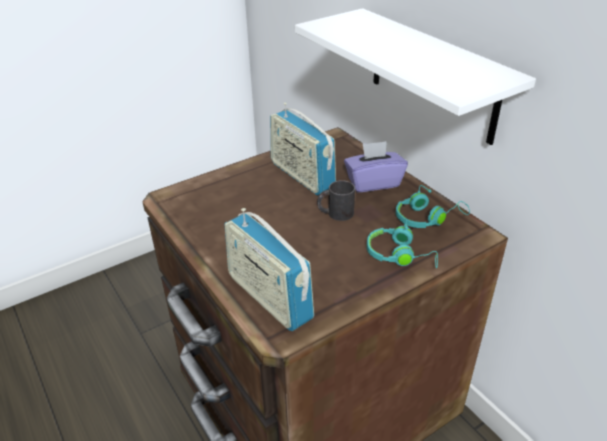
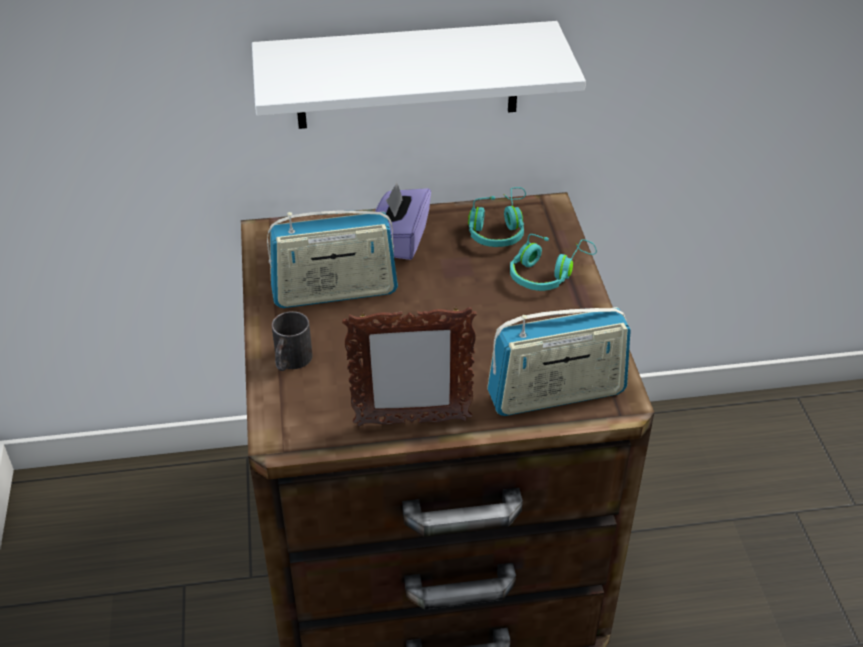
camera: 65 degrees left, 5 degrees up
black mug [317,180,355,221] -> black mug moved to [272,311,313,371]
none -> picture frame [342,306,477,426]

